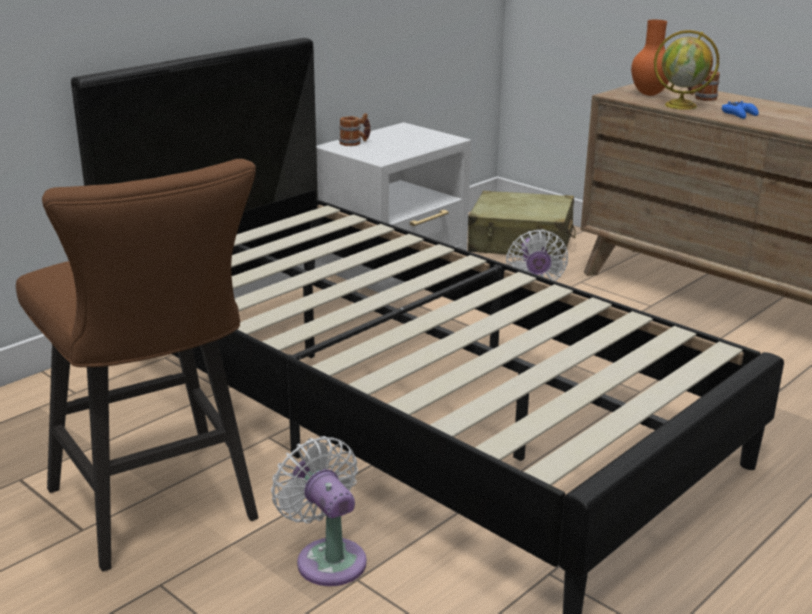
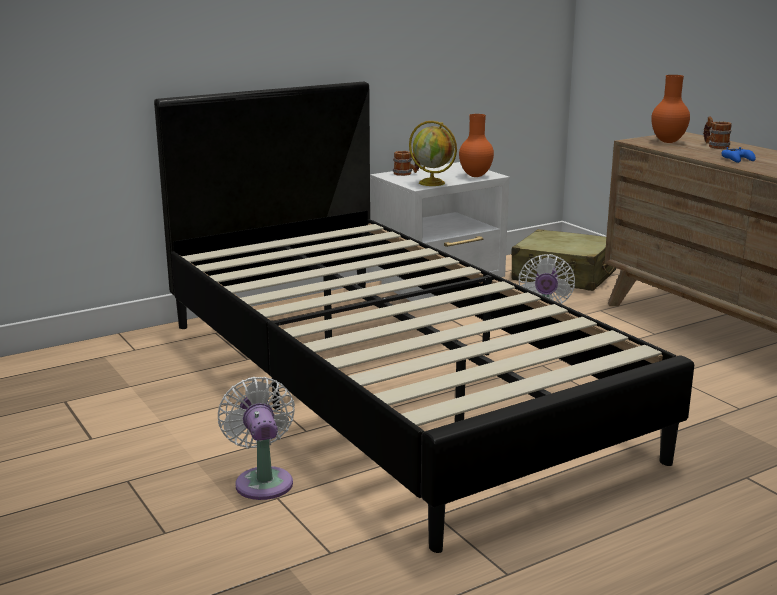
camera: 15 degrees right, 5 degrees down
brown stool [16,159,258,571] -> none
globe [654,30,719,110] -> globe moved to [409,121,457,186]
none -> orange vase [459,114,494,177]

